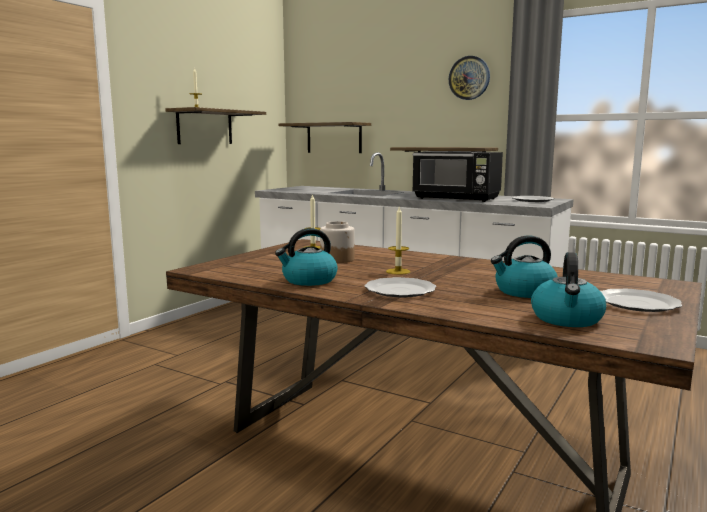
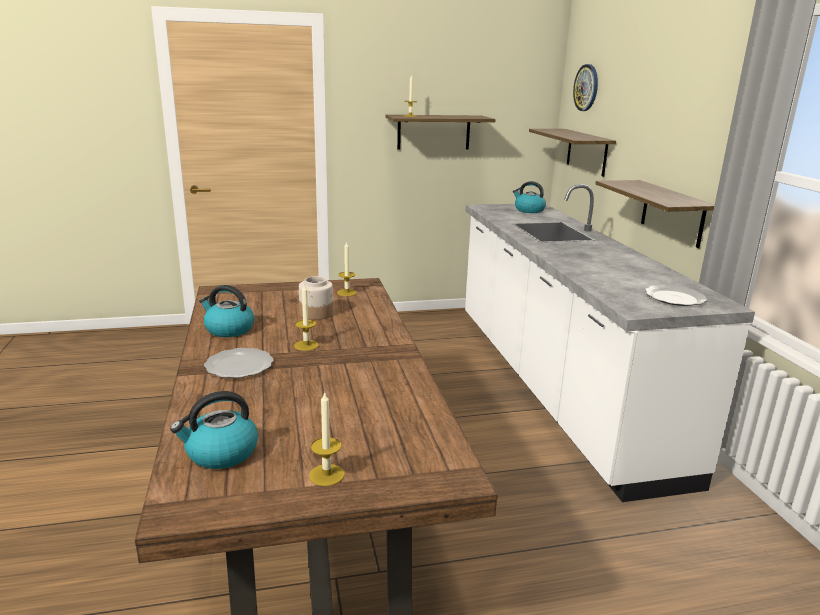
camera: 45 degrees right, 10 degrees up
black microwave [413,151,503,202] -> none
wall clock [449,56,490,100] -> wall clock moved to [573,64,598,111]
kettle [491,235,558,298] -> kettle moved to [513,181,546,213]
plate [601,289,682,312] -> candle [309,393,345,486]

